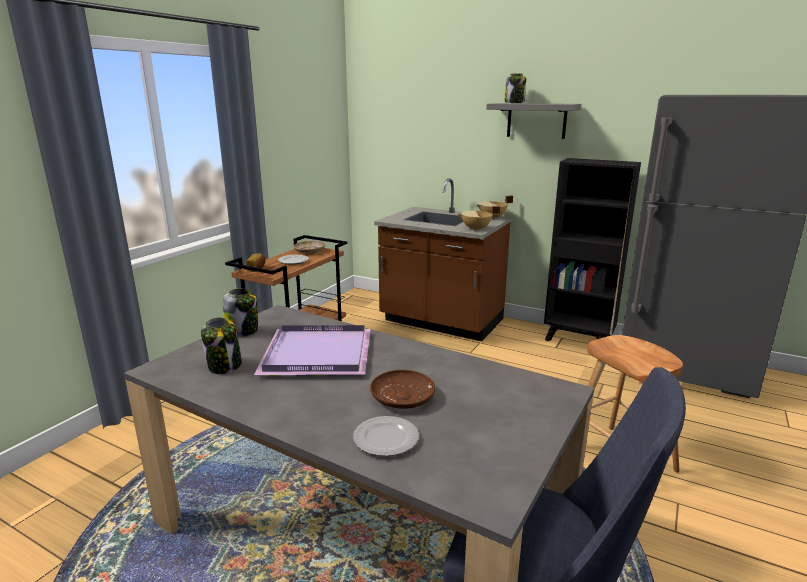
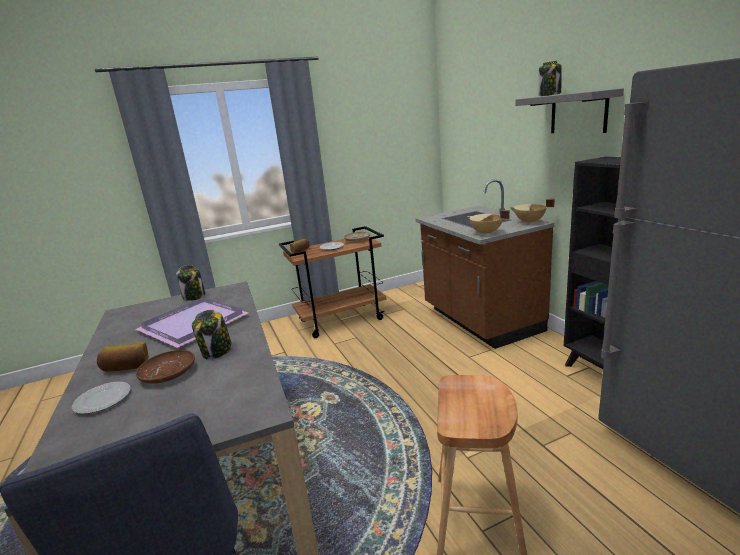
camera: 40 degrees right, 0 degrees up
jar [201,317,242,374] -> jar moved to [192,310,232,360]
none -> bread [97,342,149,372]

